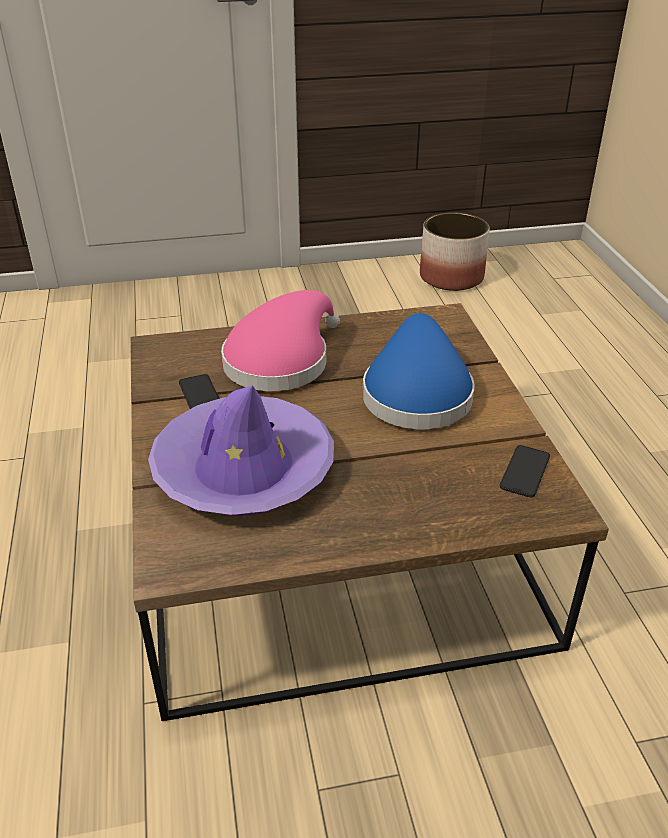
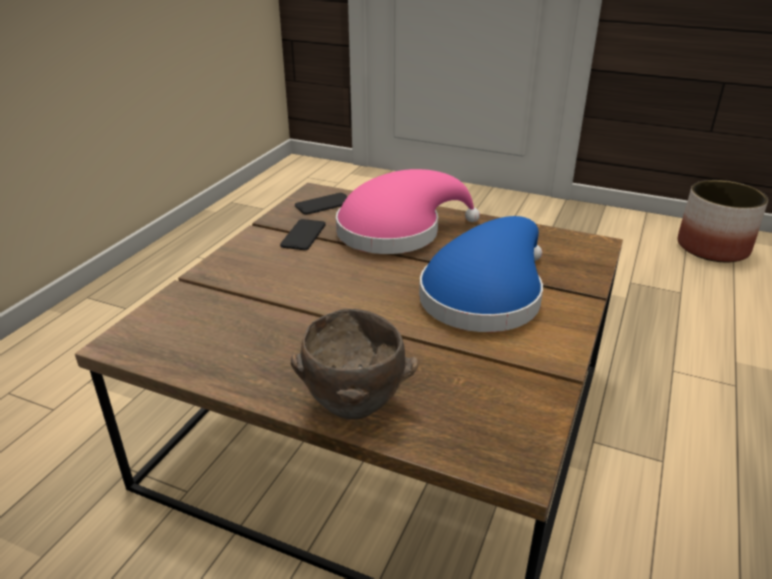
camera: 35 degrees right, 5 degrees down
purple hat [148,385,334,516] -> none
phone [500,445,550,497] -> phone moved to [295,193,348,215]
none -> brown bowl [291,309,418,420]

